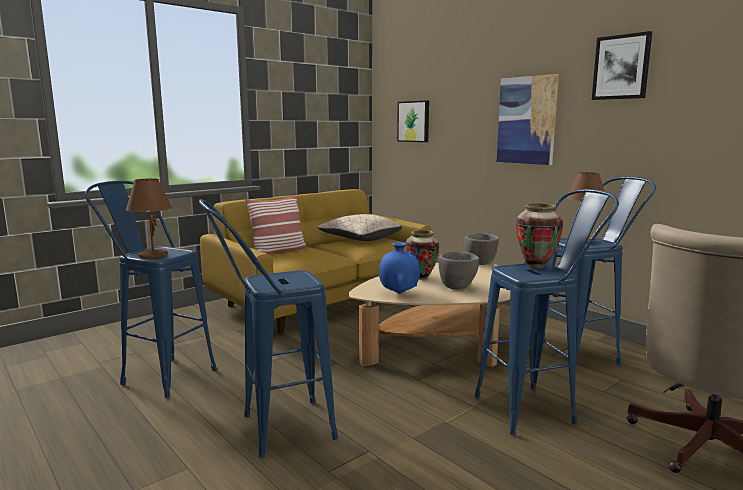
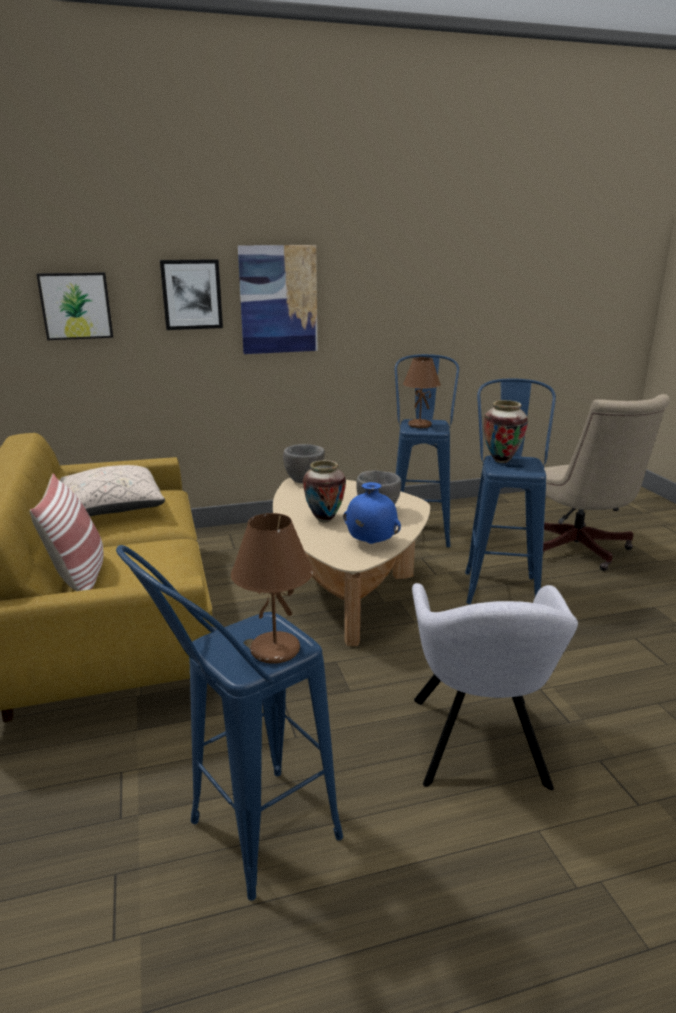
camera: 65 degrees left, 10 degrees up
blue stool [199,199,338,458] -> grey armchair [412,583,578,790]
picture [592,31,652,100] -> picture moved to [160,259,223,330]

